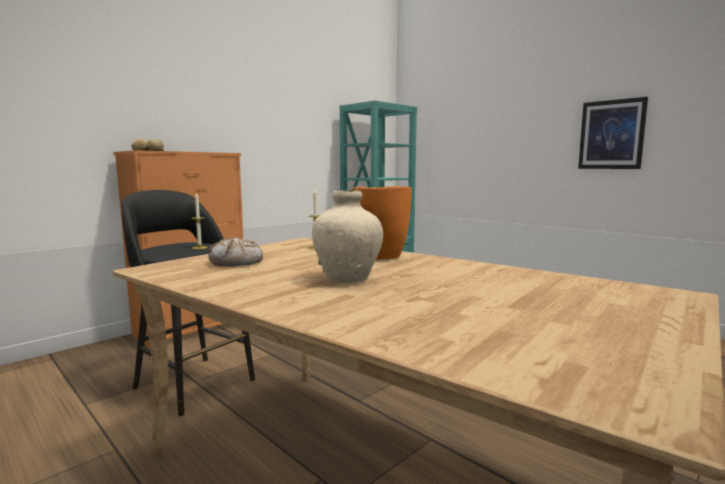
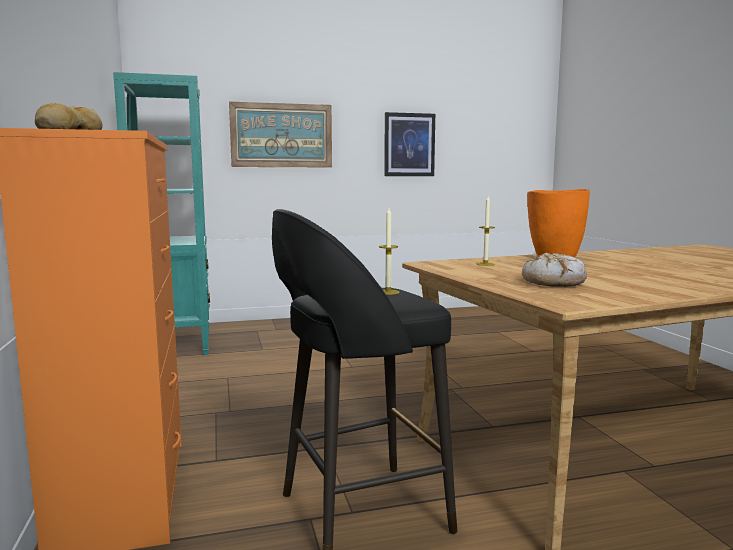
camera: 60 degrees left, 0 degrees up
beige vase [312,190,383,283] -> none
none -> picture [229,101,332,167]

